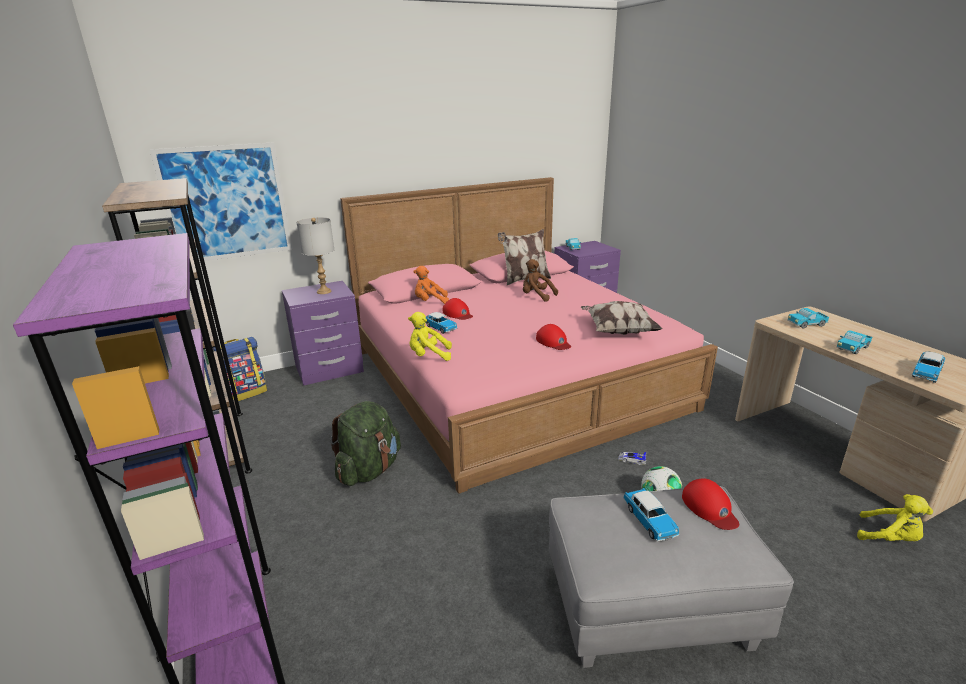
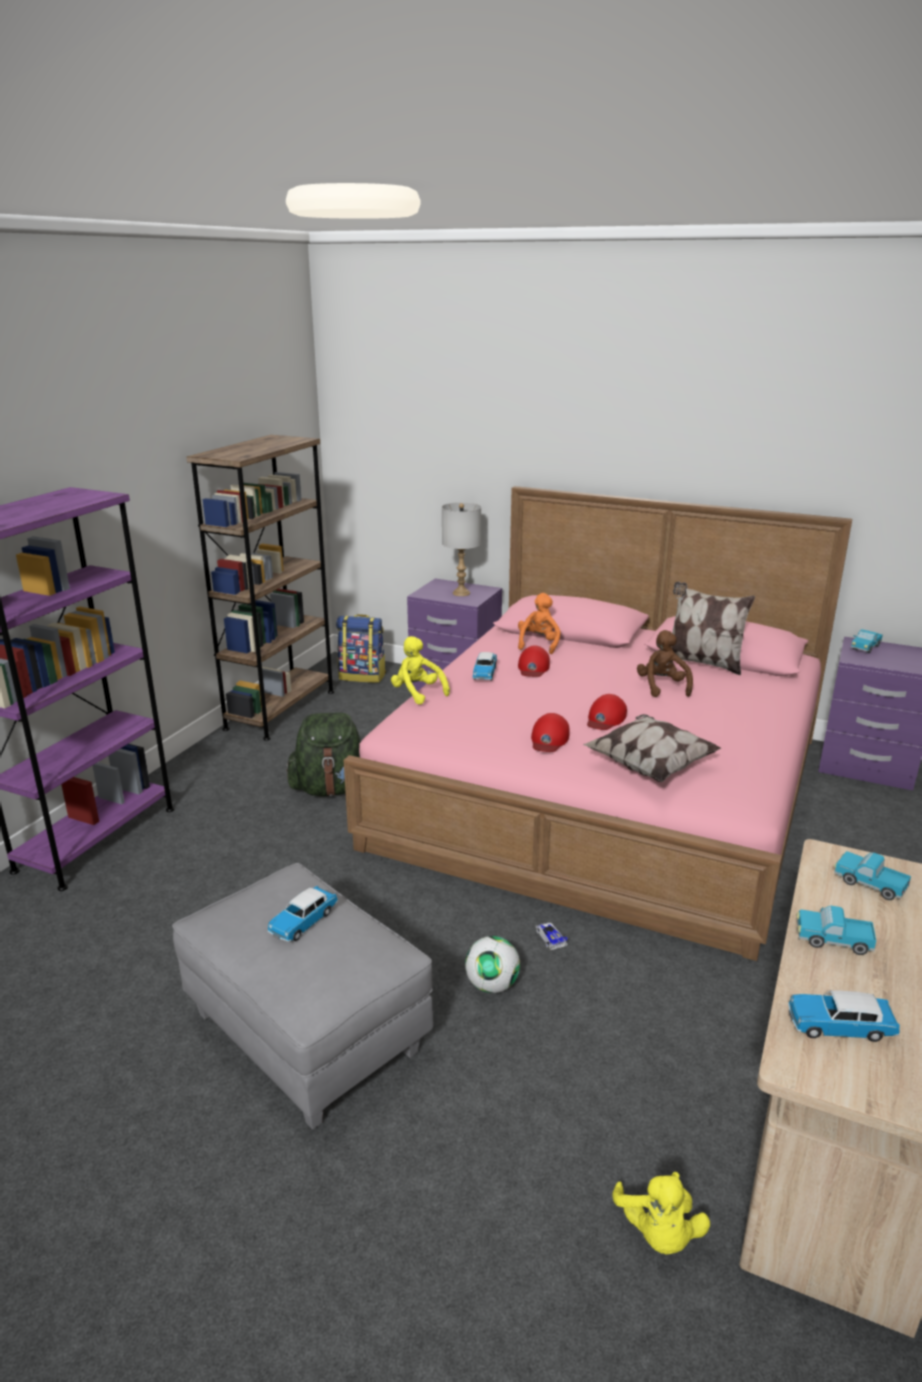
camera: 50 degrees right, 0 degrees up
picture [150,142,292,262] -> none
orange plush toy [413,266,449,304] -> orange plush toy turned 60 degrees clockwise [518,593,561,654]
red cap [682,478,739,530] -> red cap moved to [587,694,627,730]

